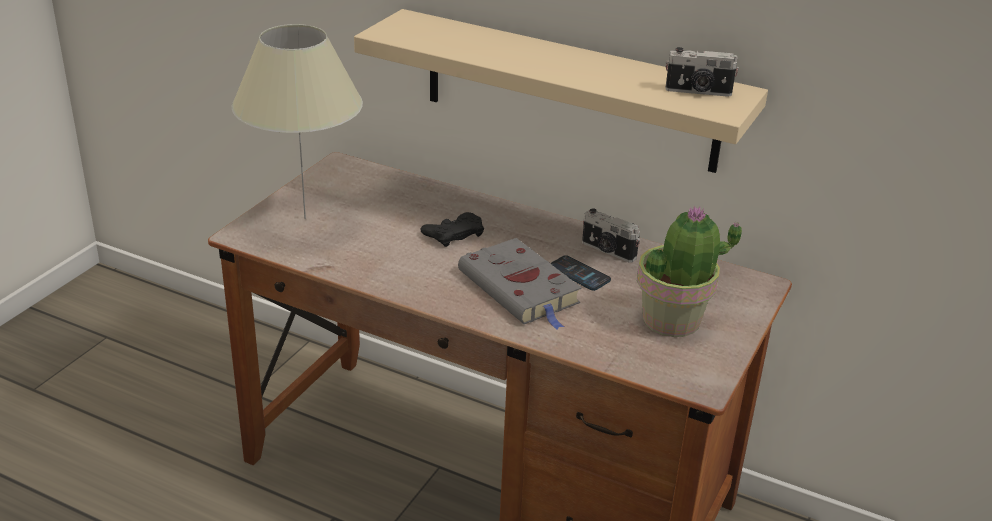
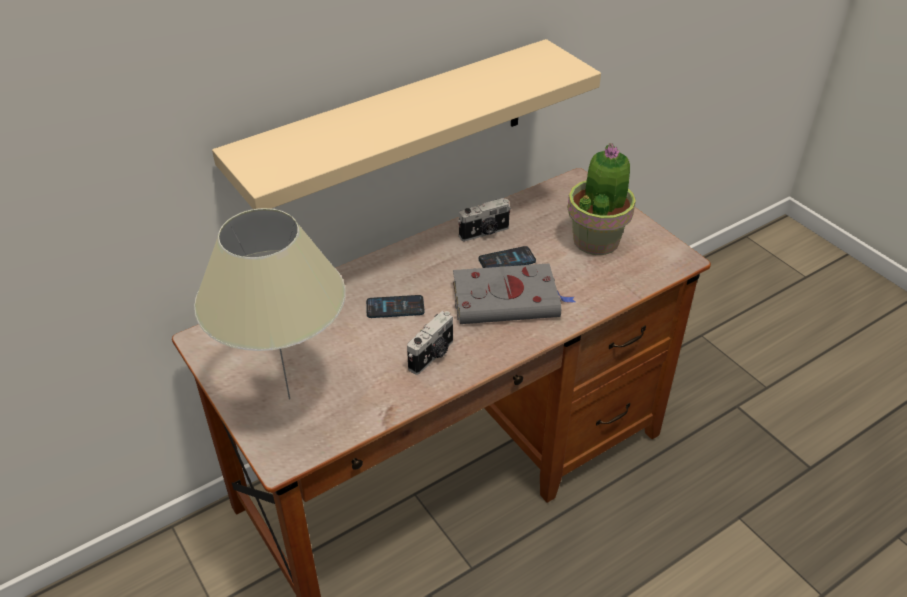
camera: 60 degrees left, 10 degrees up
black game controller [420,212,484,247] -> phone [366,295,425,318]
camera [665,47,739,97] -> camera moved to [407,311,453,375]

